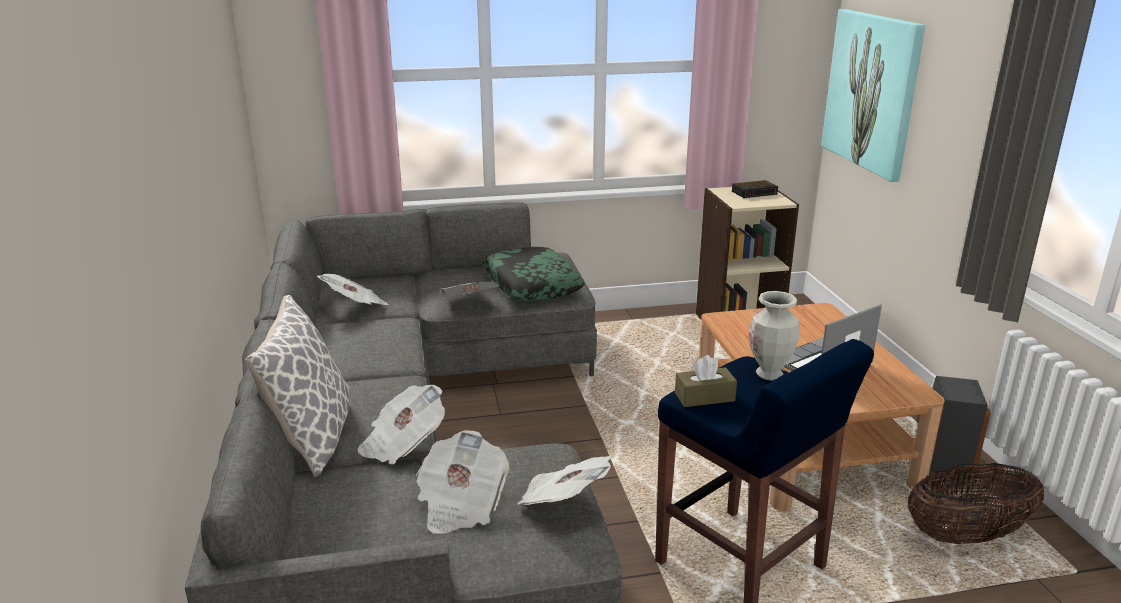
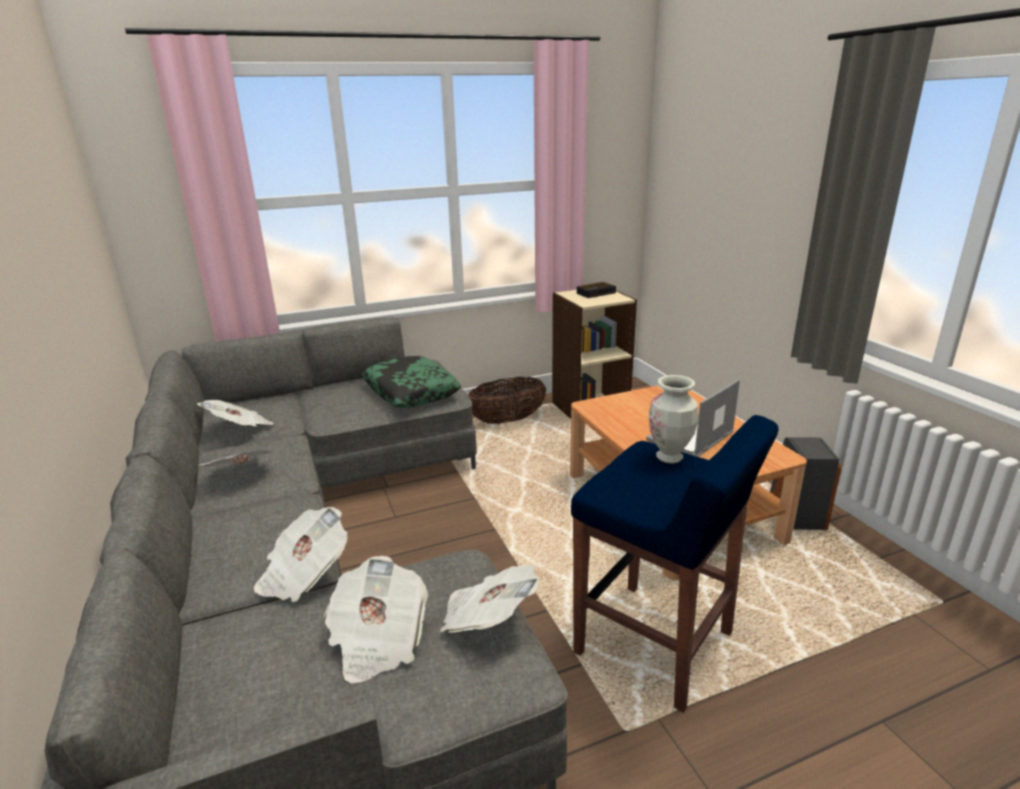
camera: 10 degrees left, 0 degrees up
pillow [245,295,352,477] -> none
newspaper [440,282,500,294] -> newspaper moved to [200,450,275,466]
brown tissue box [675,355,737,407] -> none
picture [821,9,925,182] -> none
basket [908,463,1044,544] -> basket moved to [468,377,546,424]

